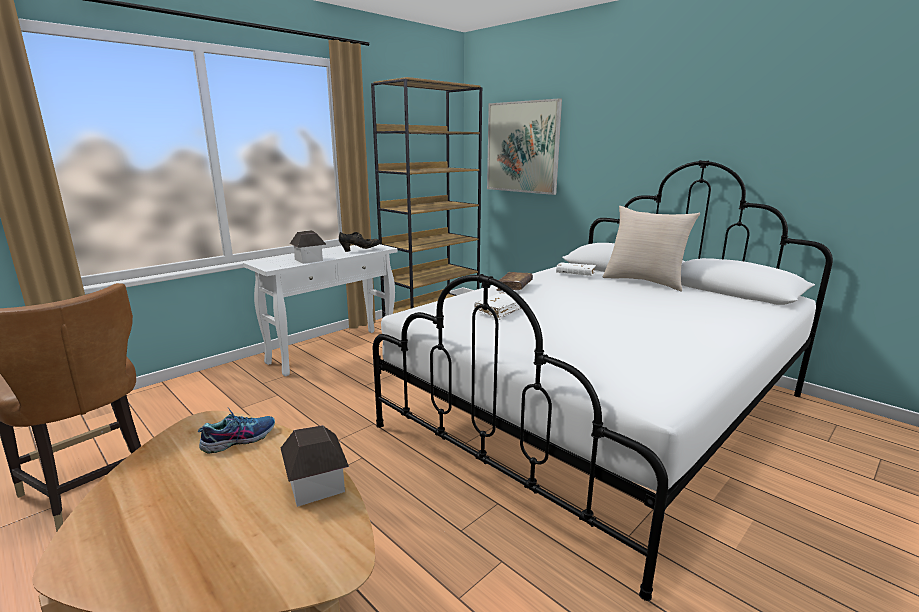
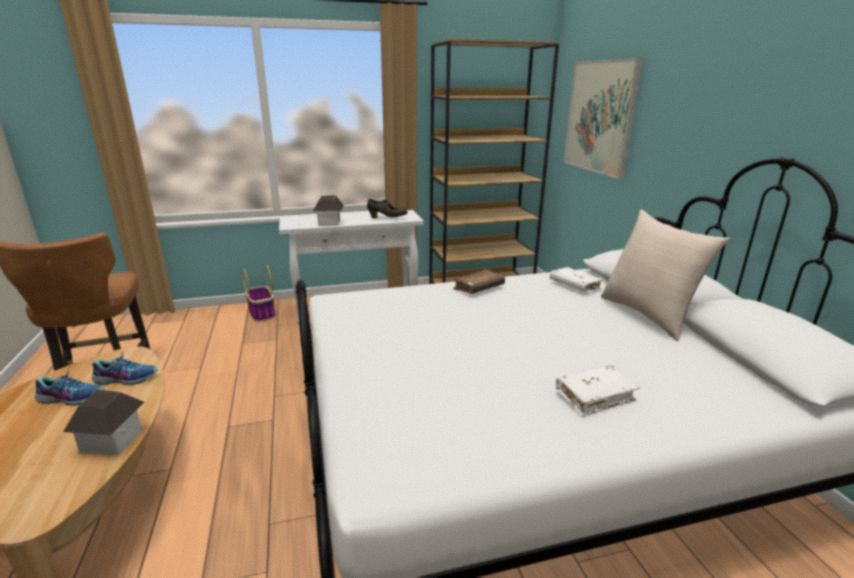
camera: 30 degrees right, 5 degrees up
white book [474,292,524,320] -> white book moved to [556,365,640,417]
none -> shoe [35,369,104,406]
none -> basket [242,265,275,322]

